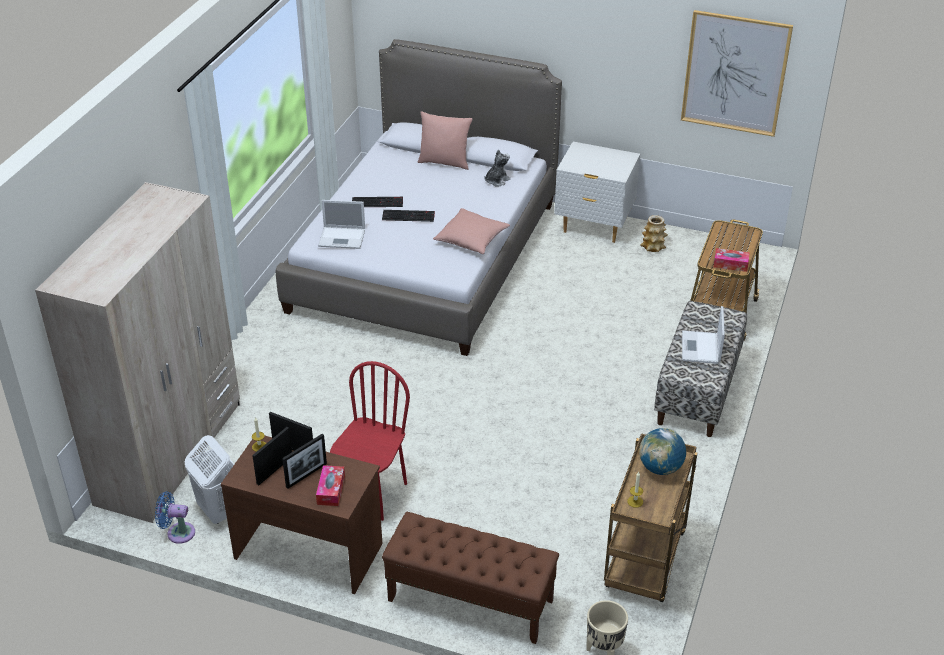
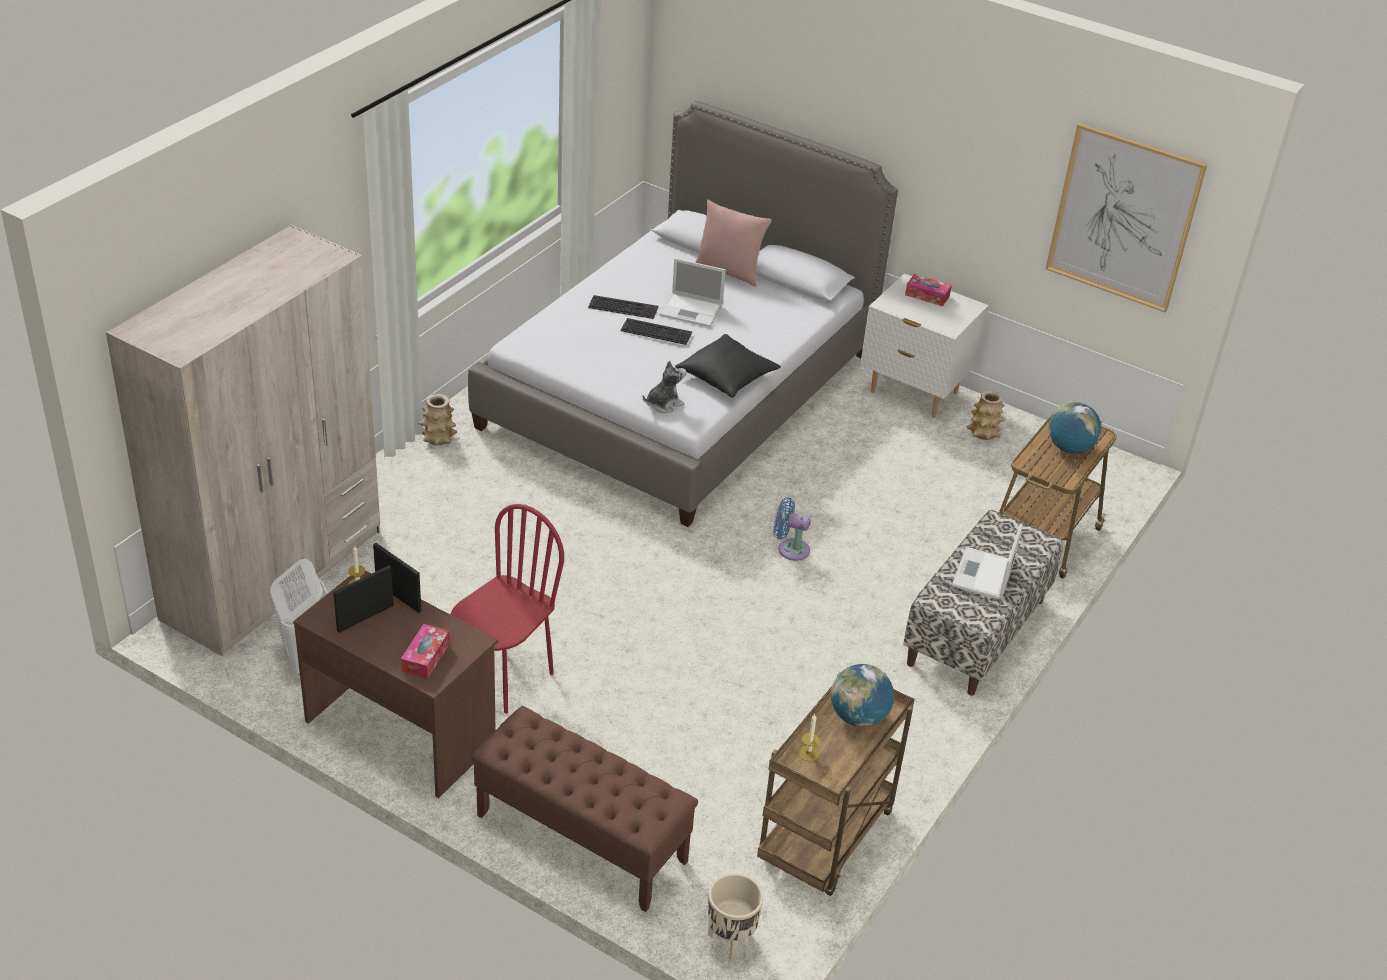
camera: 10 degrees right, 0 degrees up
blue fan [155,491,195,544] -> blue fan moved to [773,498,811,561]
picture frame [282,434,327,489] -> none
laptop [318,200,365,249] -> laptop moved to [659,258,726,327]
pink pillow [433,208,510,254] -> black pillow [675,334,781,398]
plush toy [484,149,511,187] -> plush toy moved to [643,360,686,413]
tissue box [713,248,750,272] -> tissue box moved to [905,274,952,306]
none -> vase [418,394,457,446]
none -> globe [1049,402,1101,454]

